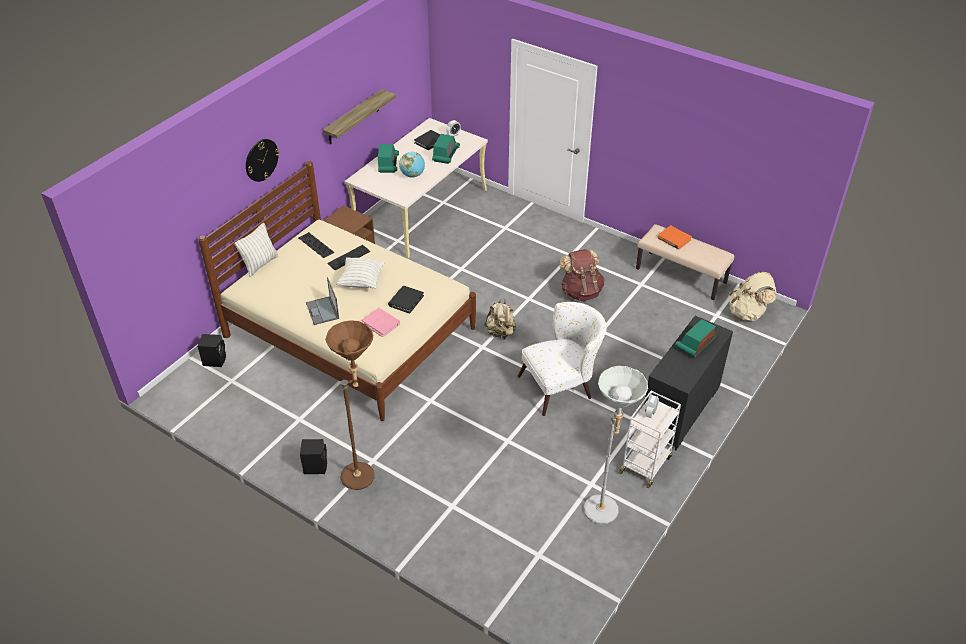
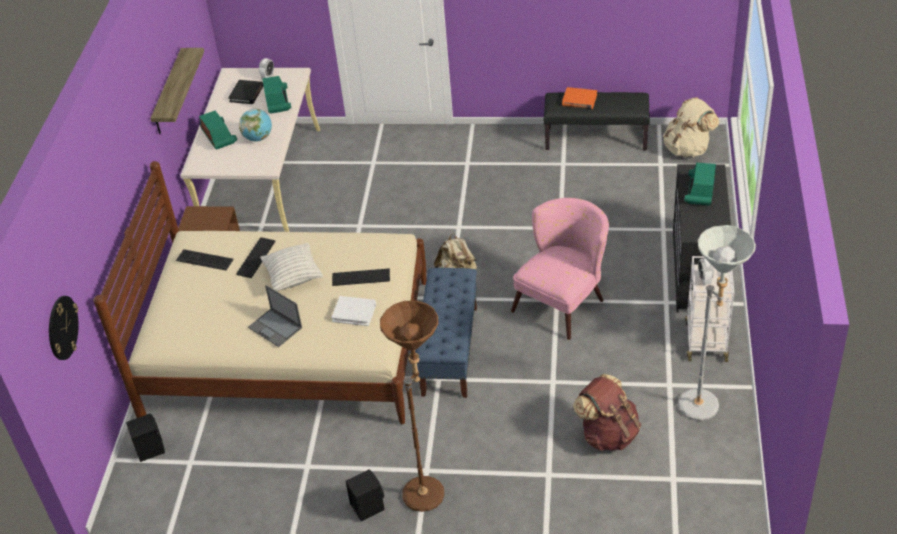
camera: 25 degrees left, 0 degrees up
pillow [234,223,279,277] -> none
wall clock [246,139,279,182] -> wall clock moved to [49,296,78,360]
pink book [361,308,400,337] -> white book [331,296,376,326]
black book [388,286,424,314] -> keyboard [332,268,390,286]
white armchair [518,302,607,416] -> pink armchair [511,198,609,340]
brown backpack [559,249,605,301] -> brown backpack moved to [573,374,641,451]
beige bench [636,224,734,300] -> black bench [543,92,650,151]
none -> blue bench [415,268,477,398]

